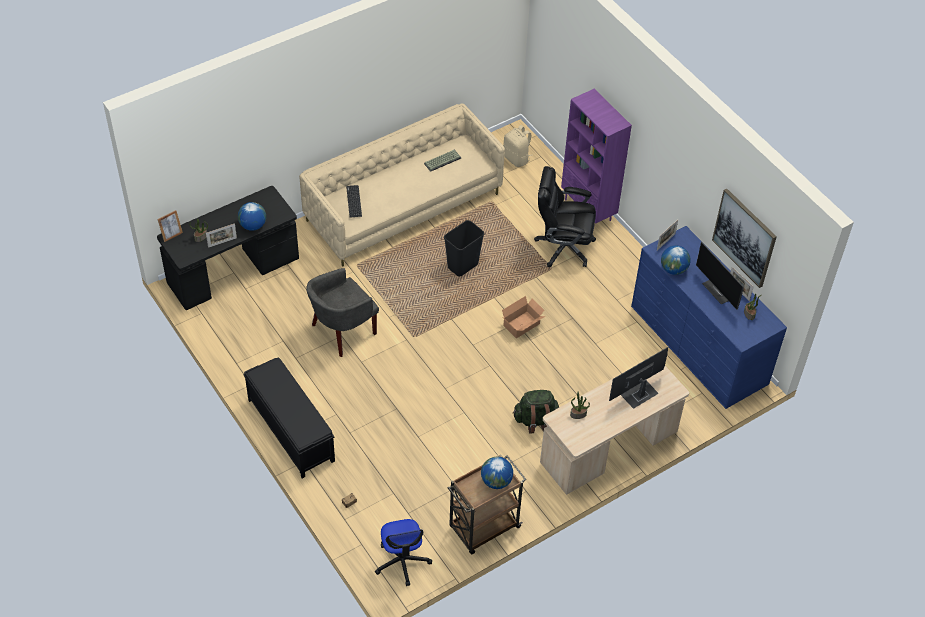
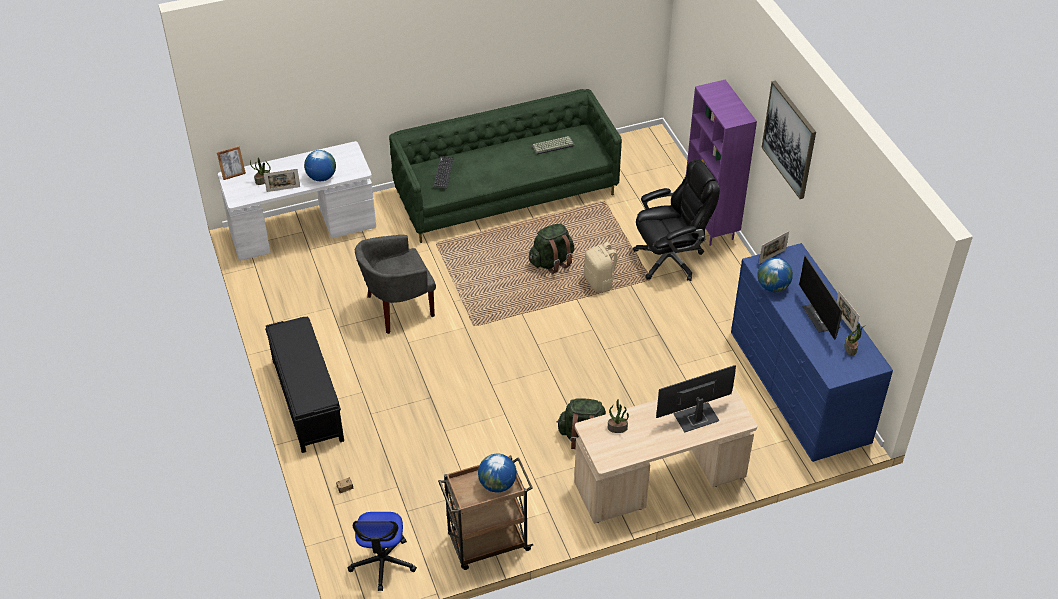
camera: 15 degrees right, 5 degrees down
black desk [157,186,299,310] -> white desk [218,141,376,261]
beige sofa [299,103,505,267] -> green sofa [389,89,622,243]
black trash can [444,220,484,276] -> green backpack [529,223,574,274]
cardboard box [502,296,545,339] -> none
beige backpack [503,125,532,167] -> beige backpack moved to [584,242,620,293]
black office chair [534,166,596,267] -> black office chair turned 135 degrees clockwise [633,160,720,281]
picture [712,188,777,288] -> picture moved to [761,80,816,199]

